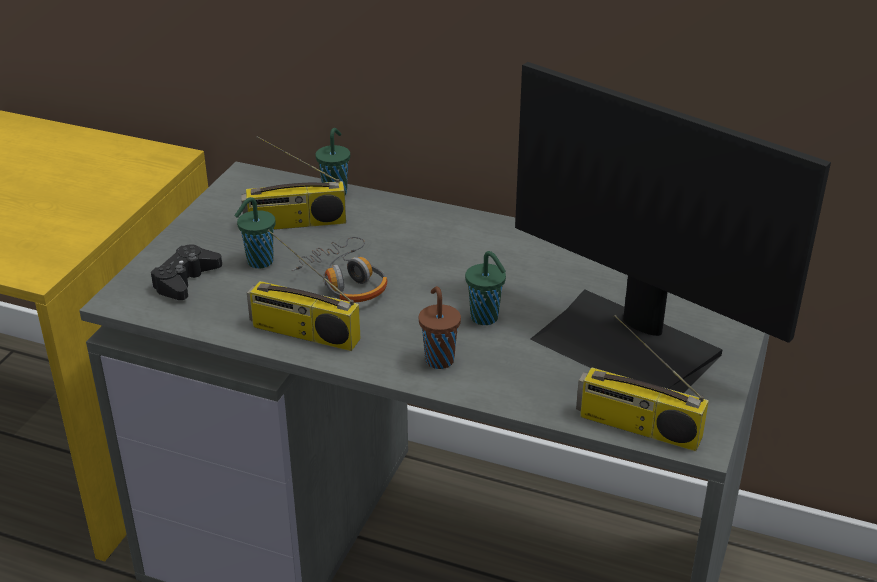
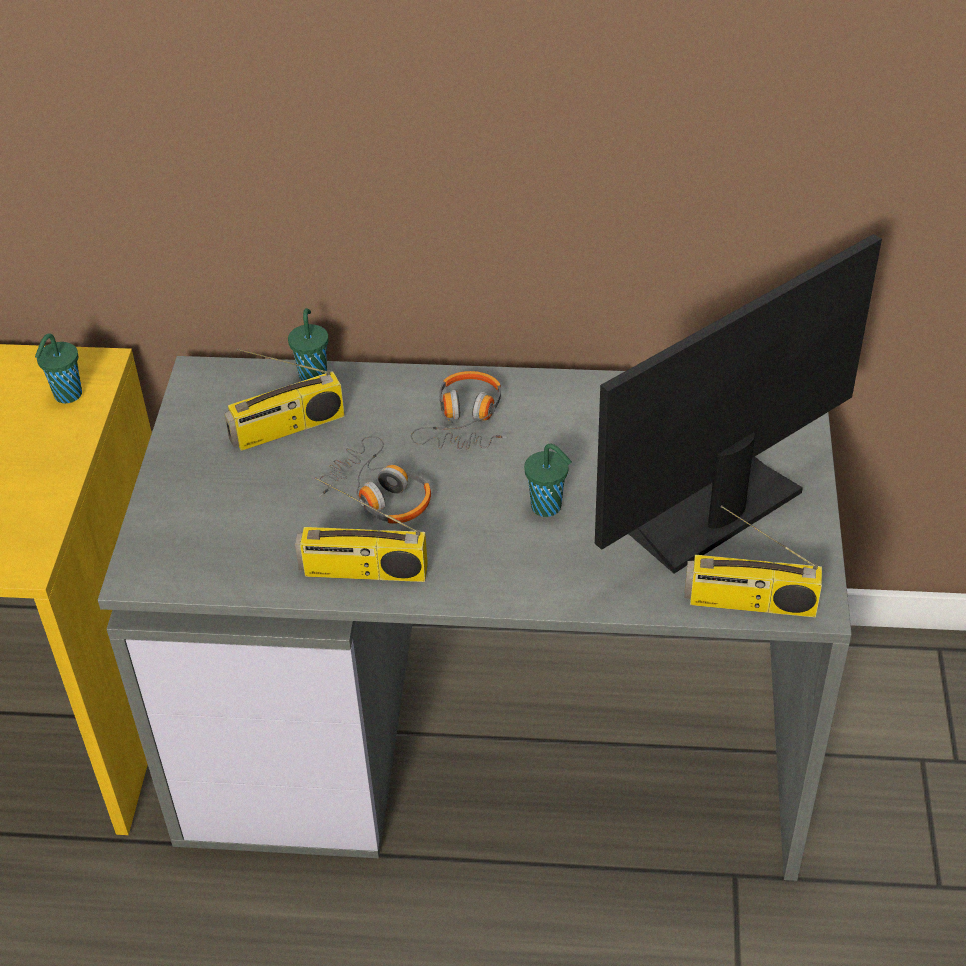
camera: 15 degrees left, 10 degrees up
black game controller [151,244,222,300] -> none
green cup [235,197,275,269] -> green cup moved to [35,333,82,403]
brown cup [419,286,461,369] -> none
monitor [515,62,831,393] -> monitor turned 120 degrees clockwise [595,234,882,574]
none -> headphones [411,371,507,449]

